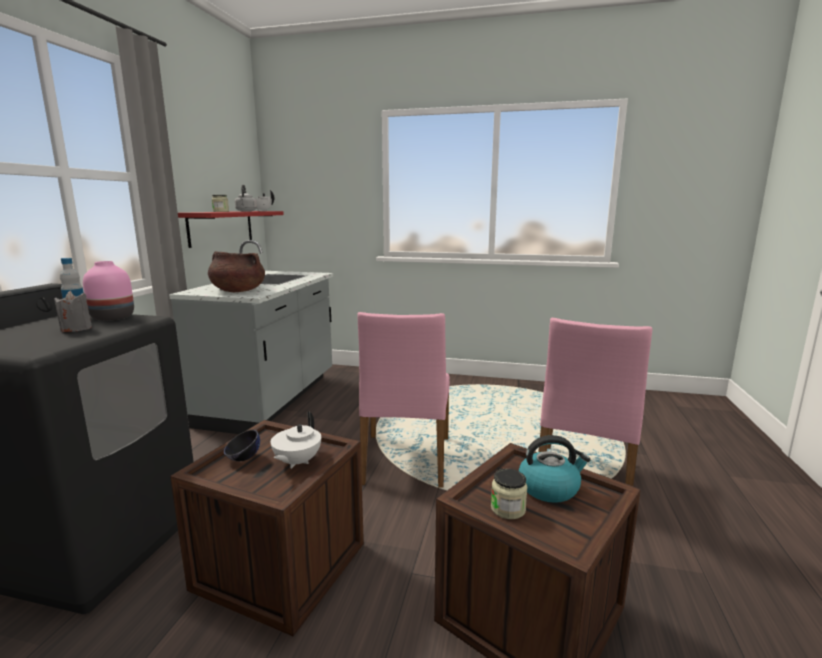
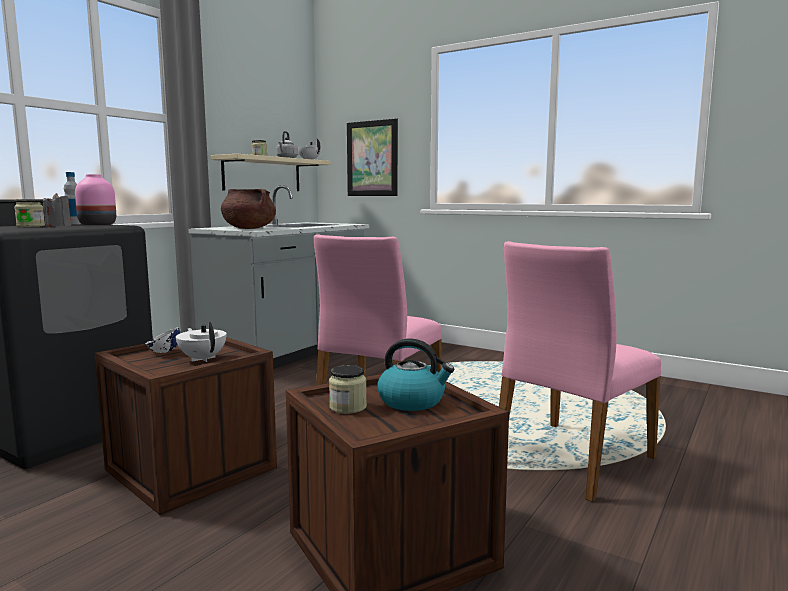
camera: 20 degrees right, 5 degrees down
red shelf [178,211,284,248] -> beige shelf [210,154,331,191]
black bowl [224,430,260,461] -> white bowl [145,327,180,353]
white teapot [271,412,321,469] -> white teapot turned 105 degrees clockwise [176,322,226,362]
none -> jar [14,200,45,227]
none -> picture [347,118,398,196]

